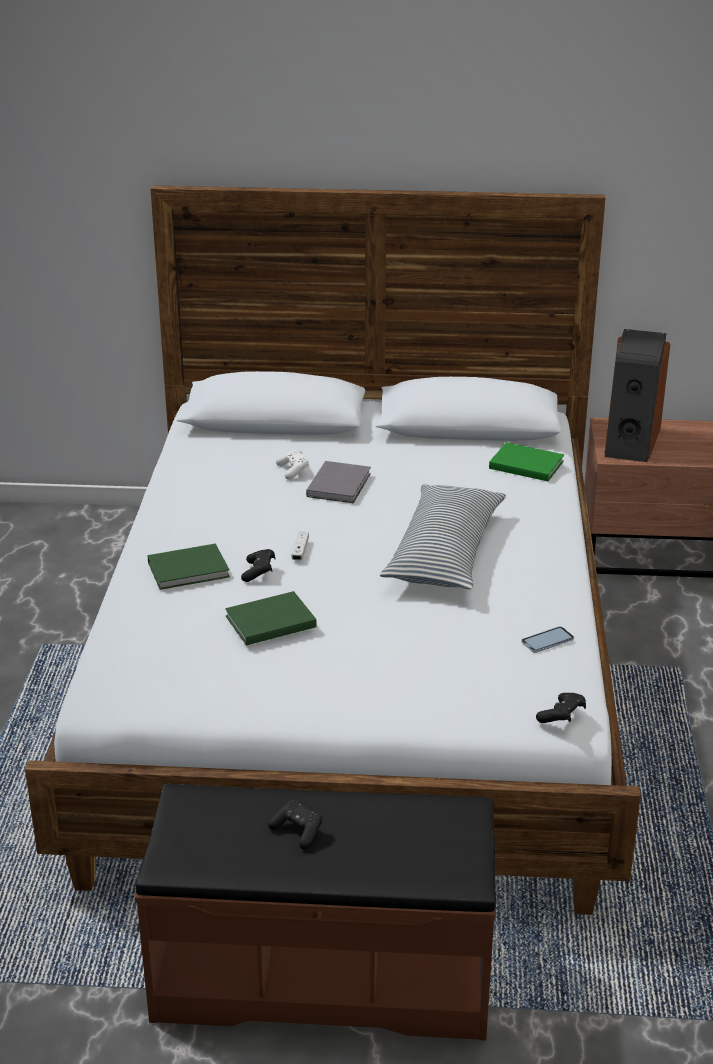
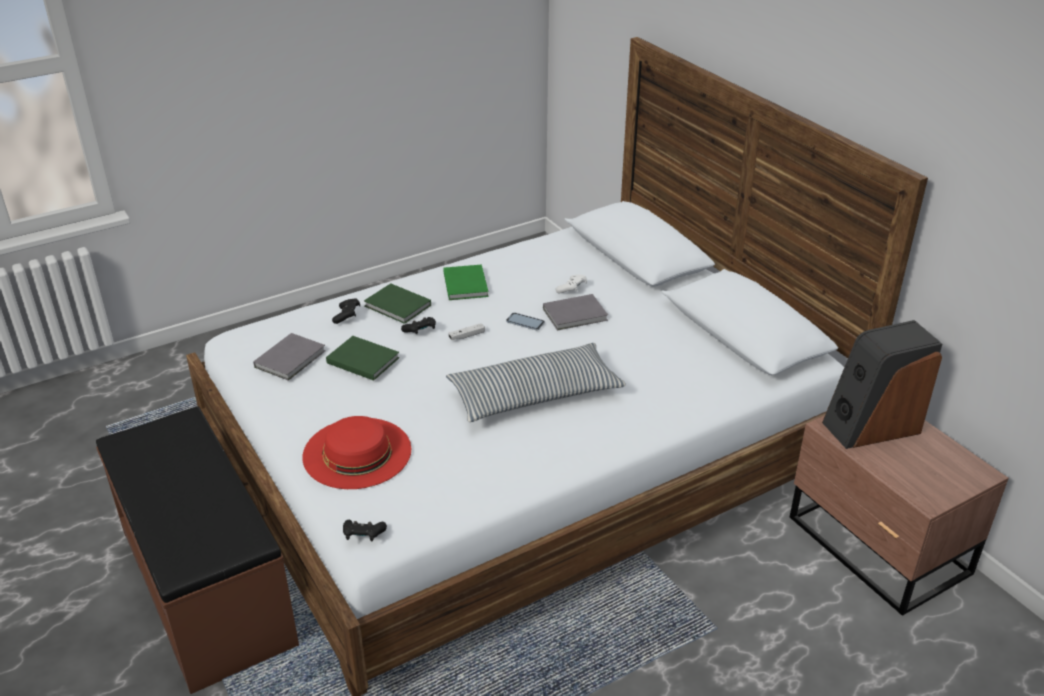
camera: 55 degrees right, 5 degrees up
black game controller [268,800,322,850] -> black game controller moved to [332,299,360,324]
green book [489,442,564,481] -> green book moved to [443,264,489,300]
phone [521,626,574,653] -> phone moved to [506,313,545,330]
none -> grey book [253,333,326,381]
none -> red hat [302,416,411,489]

